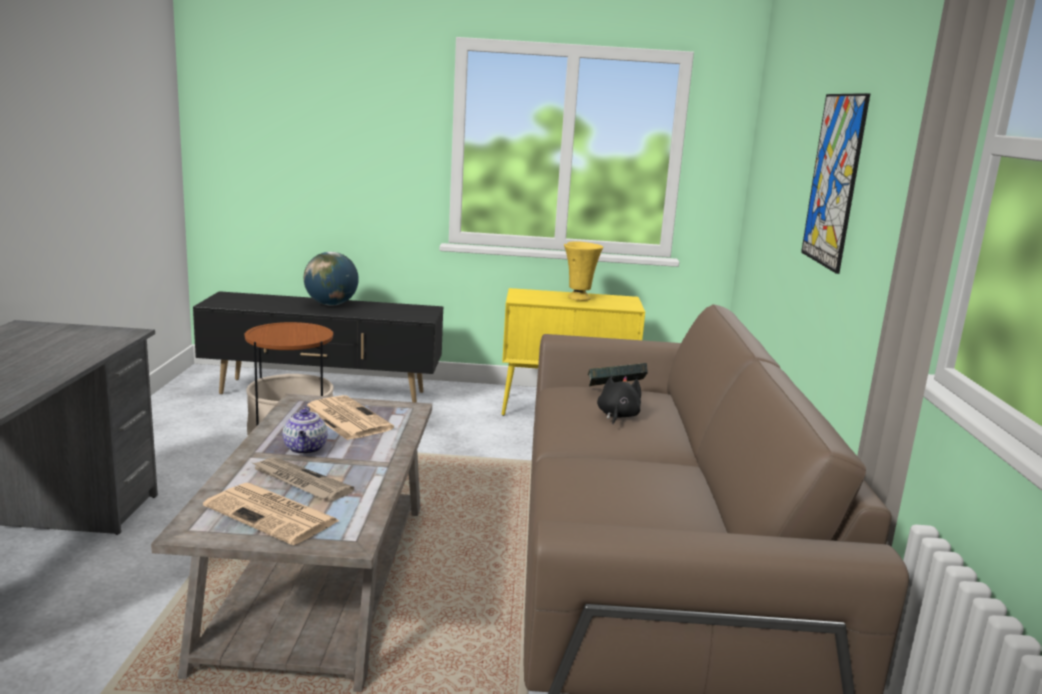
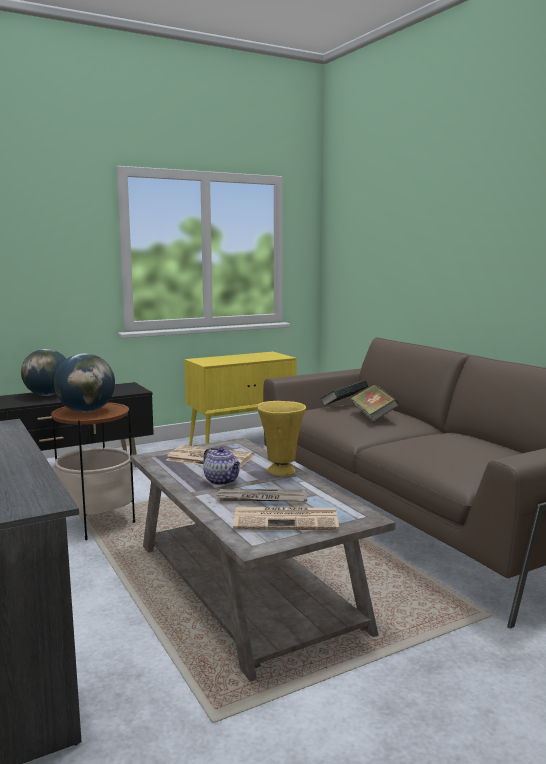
camera: 30 degrees left, 5 degrees down
yellow vase [564,241,603,301] -> yellow vase moved to [257,401,306,476]
black plush toy [597,375,641,425] -> book [350,384,399,422]
picture [801,93,870,274] -> none
none -> globe [54,353,115,412]

